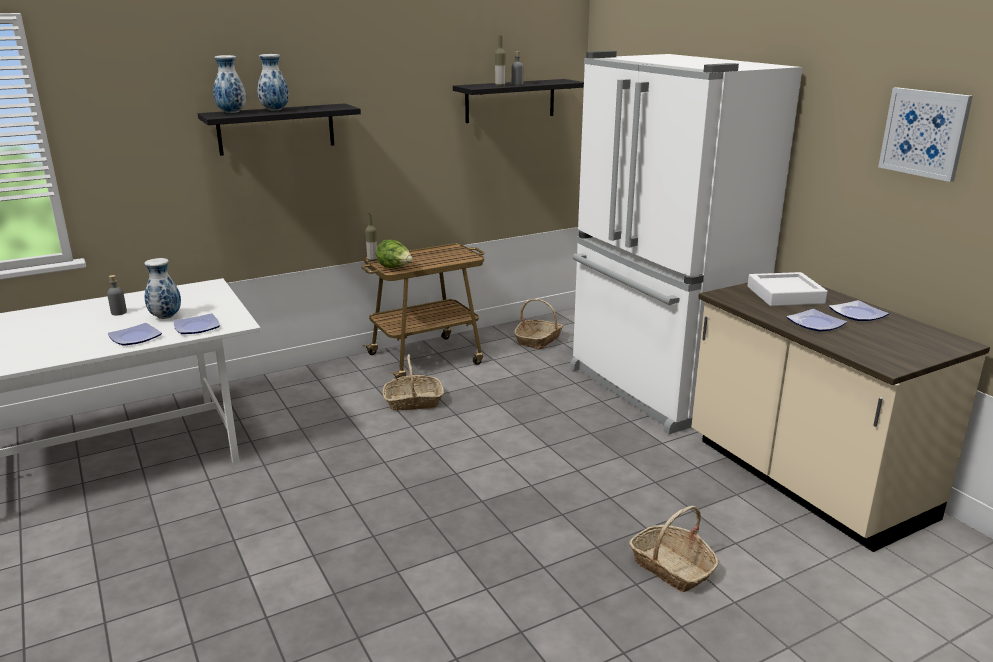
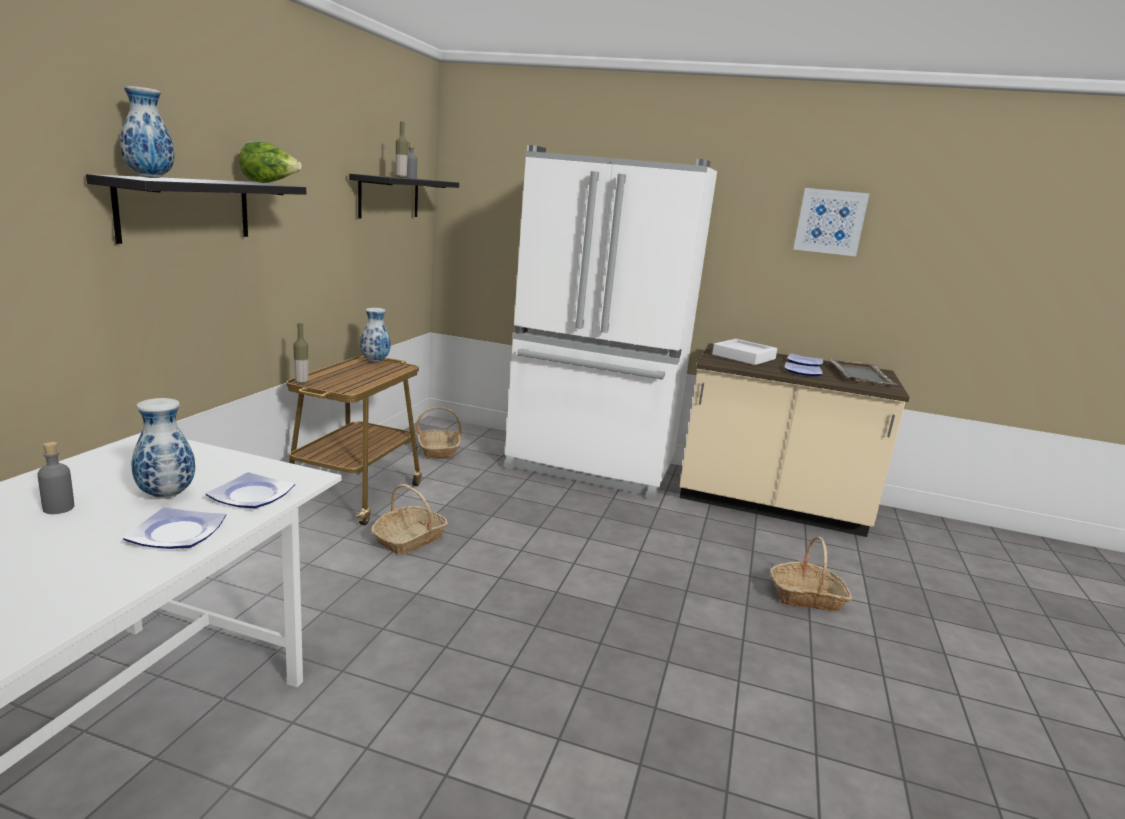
camera: 45 degrees left, 5 degrees down
vase [257,54,289,111] -> vase moved to [360,308,391,362]
lettuce [376,240,413,268] -> lettuce moved to [239,141,302,183]
none -> grey tray [828,358,898,385]

